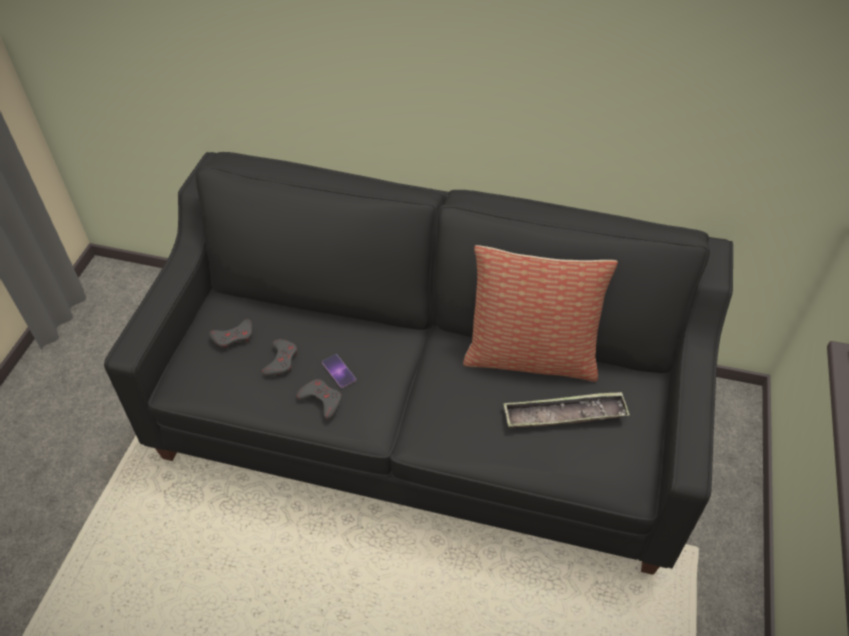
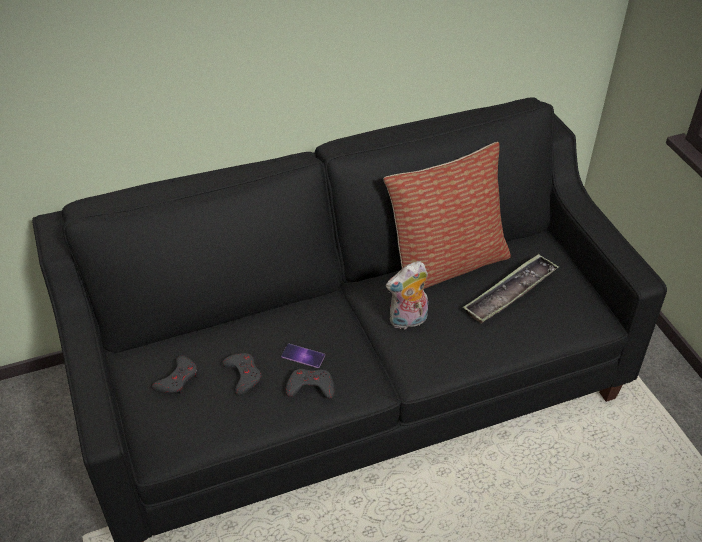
camera: 35 degrees left, 5 degrees down
none -> plush toy [386,261,428,329]

